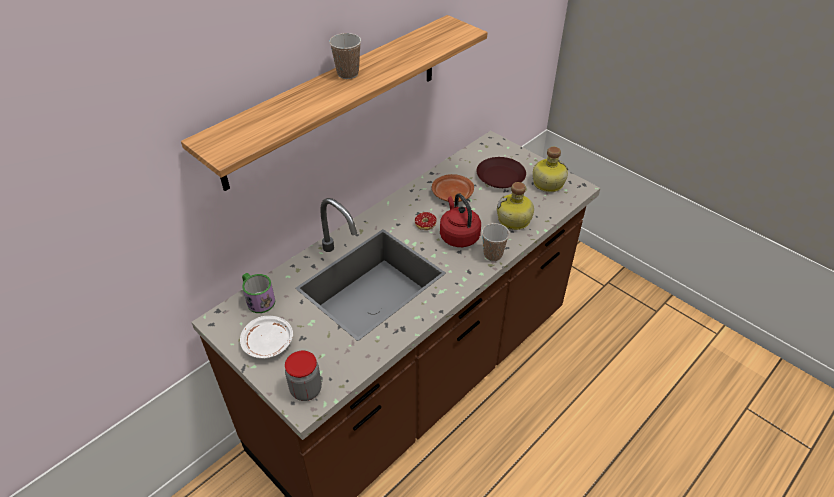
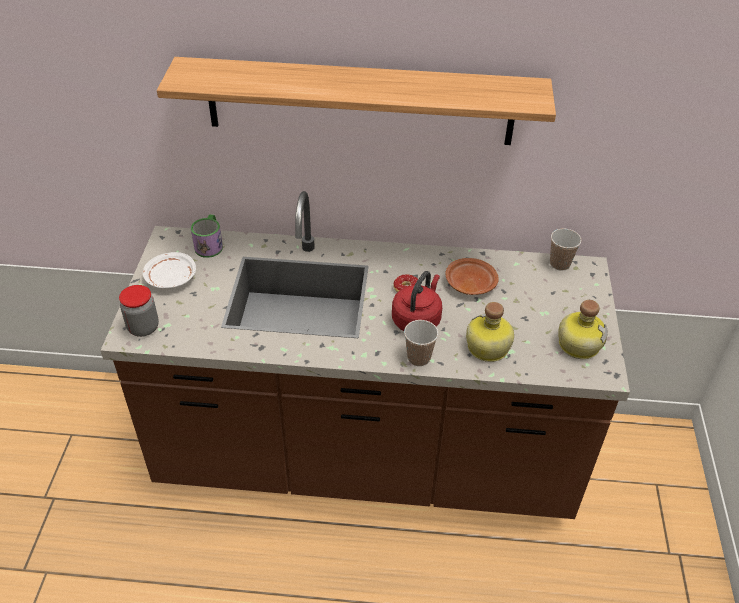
camera: 50 degrees right, 0 degrees up
cup [329,33,361,79] -> cup moved to [550,229,582,271]
brown plate [476,157,526,188] -> none

